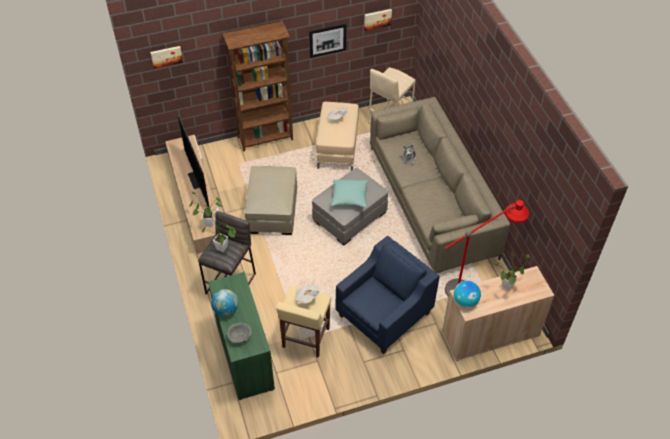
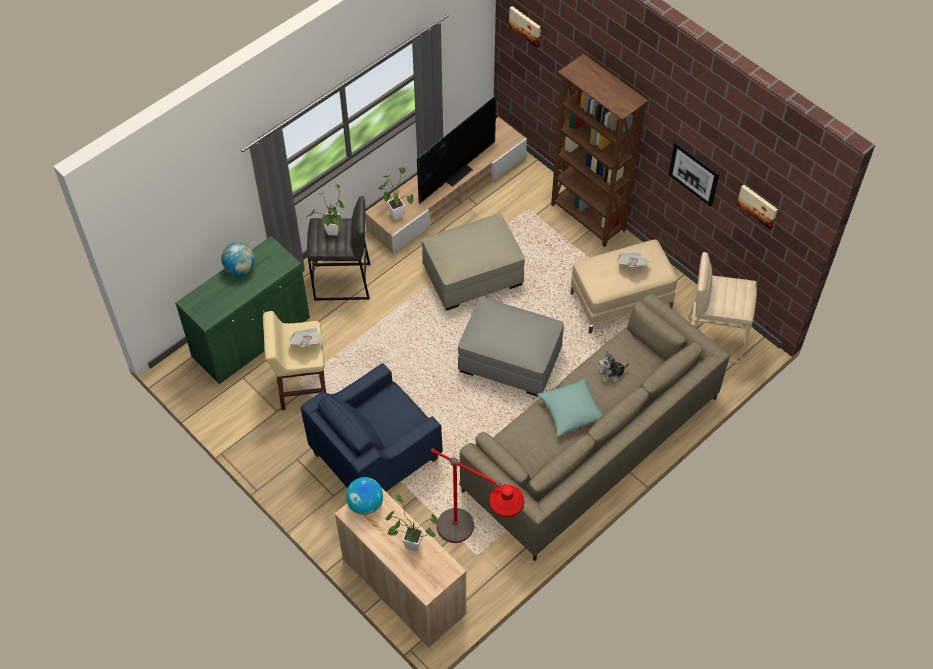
camera: 65 degrees right, 5 degrees up
grey bowl [227,323,252,344] -> none
turquoise pillow [331,180,369,208] -> turquoise pillow moved to [537,379,603,436]
blue armchair [335,236,440,354] -> blue armchair turned 120 degrees clockwise [301,363,443,492]

